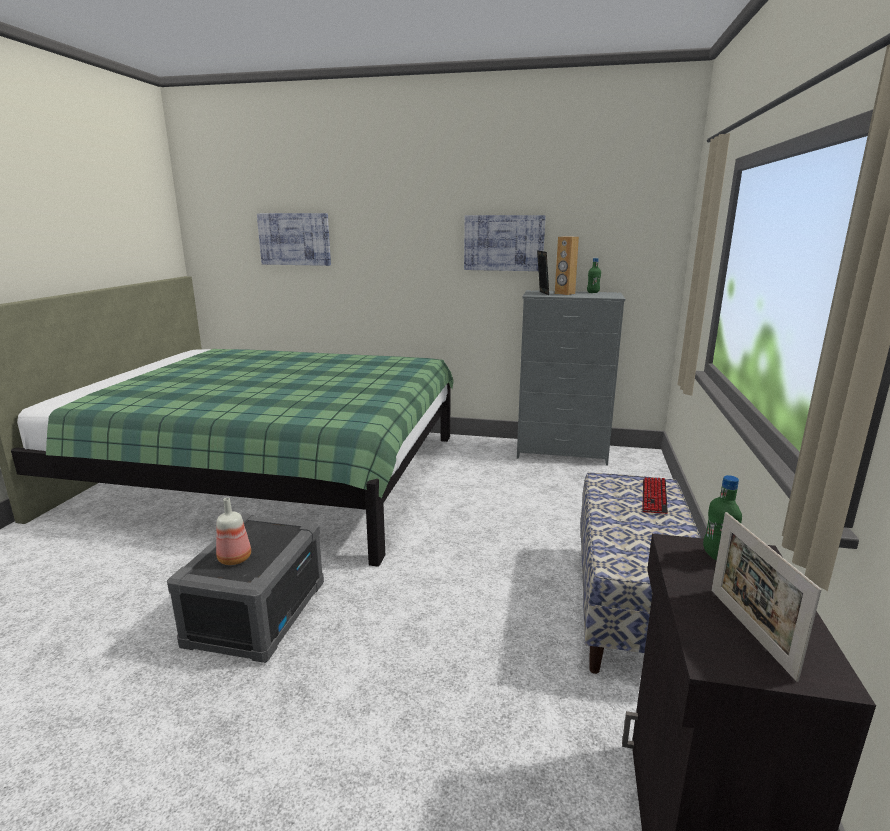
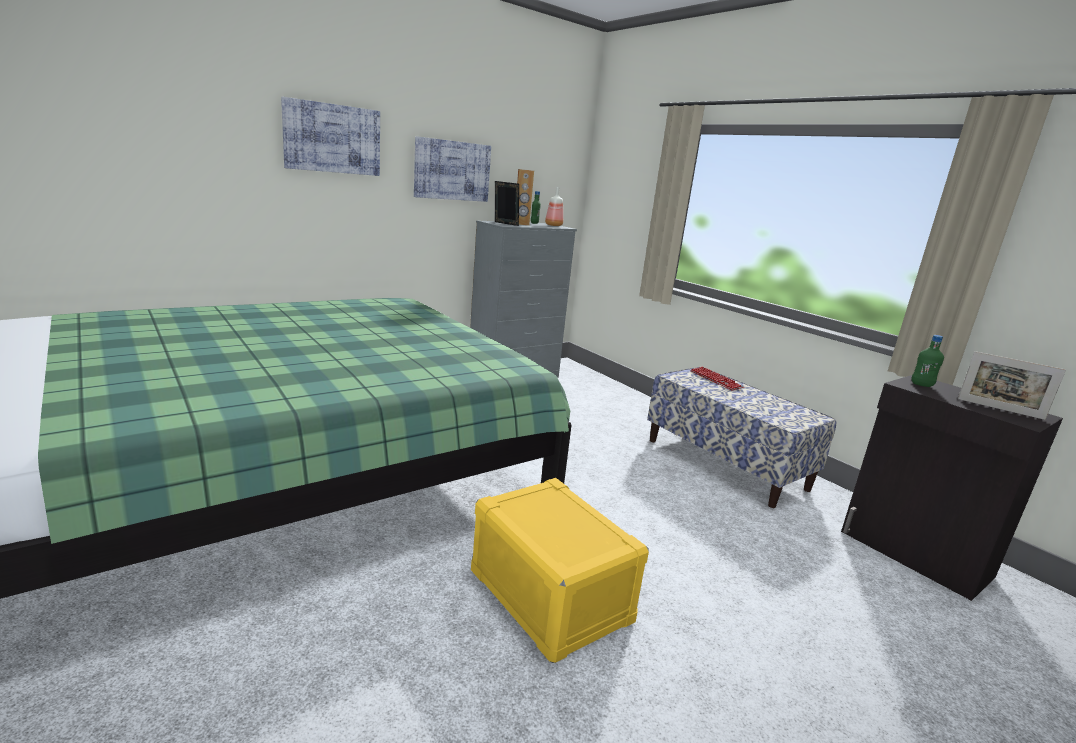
camera: 50 degrees left, 0 degrees up
grey storage box [167,513,324,663] -> yellow storage box [471,478,649,663]
bottle [216,498,251,565] -> bottle moved to [545,187,563,226]
picture [257,213,331,266] -> picture moved to [281,97,380,176]

